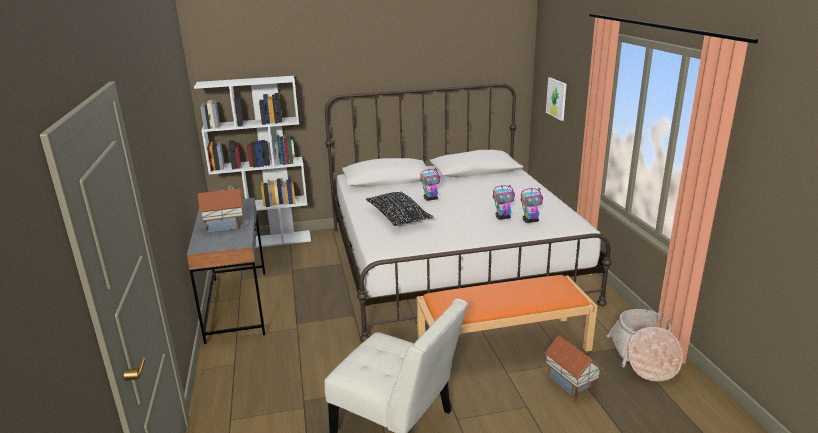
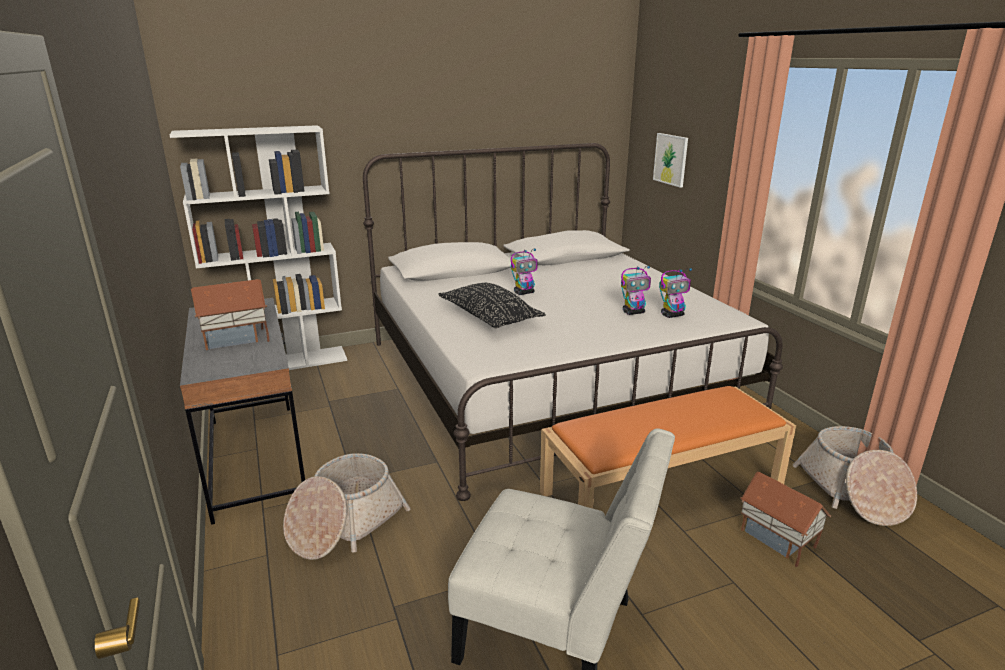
camera: 10 degrees left, 0 degrees up
none -> basket [283,453,410,560]

